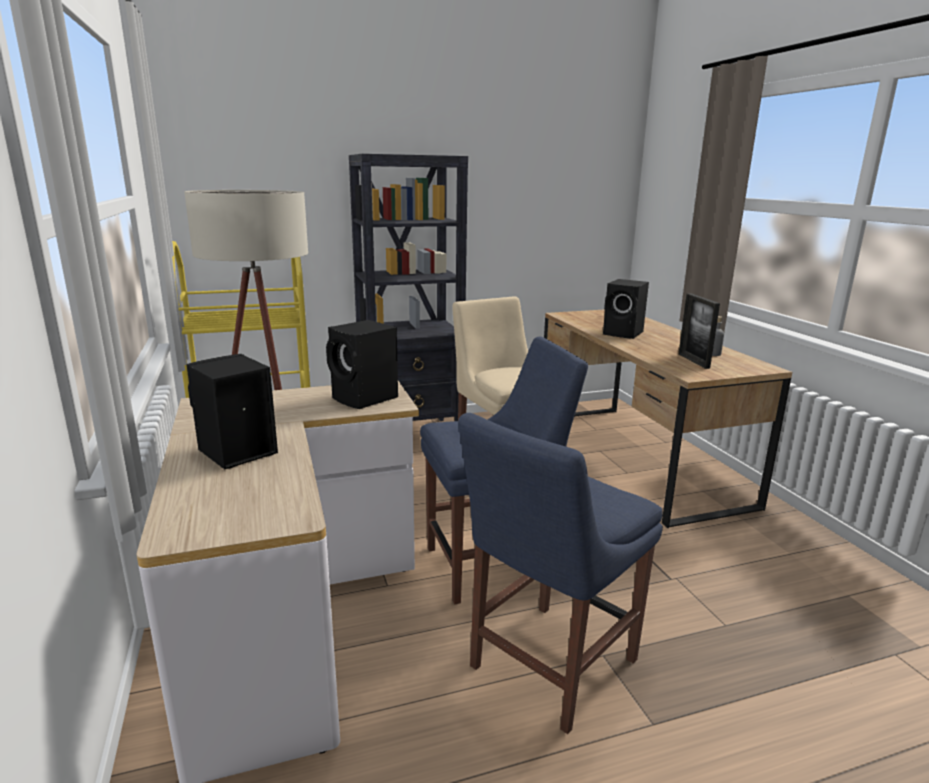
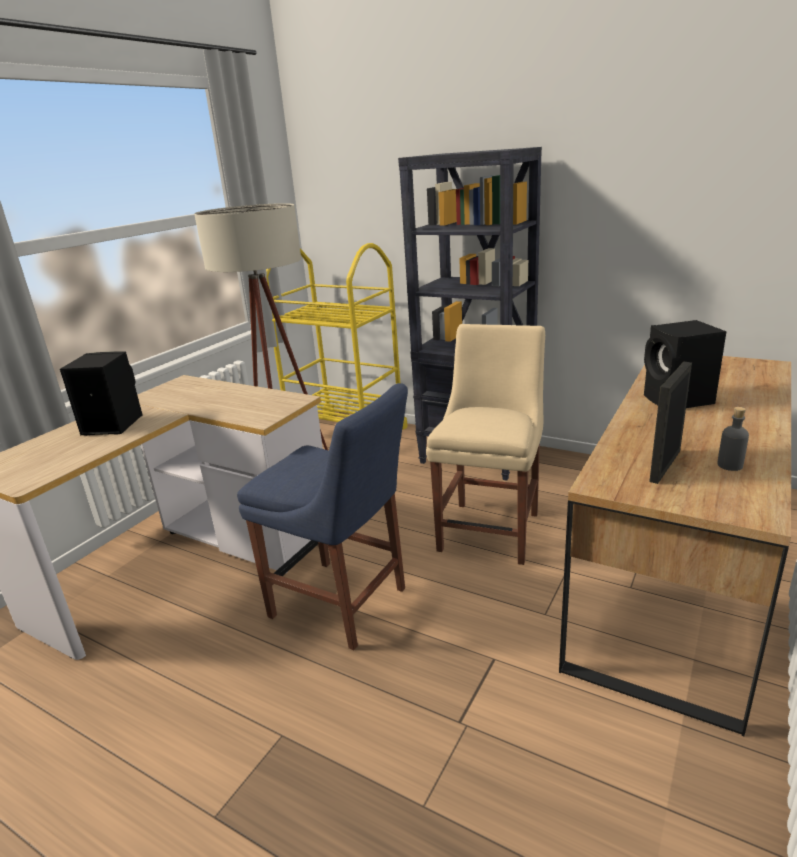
camera: 50 degrees right, 5 degrees up
black speaker [326,320,398,409] -> none
blue chair [458,413,663,734] -> none

